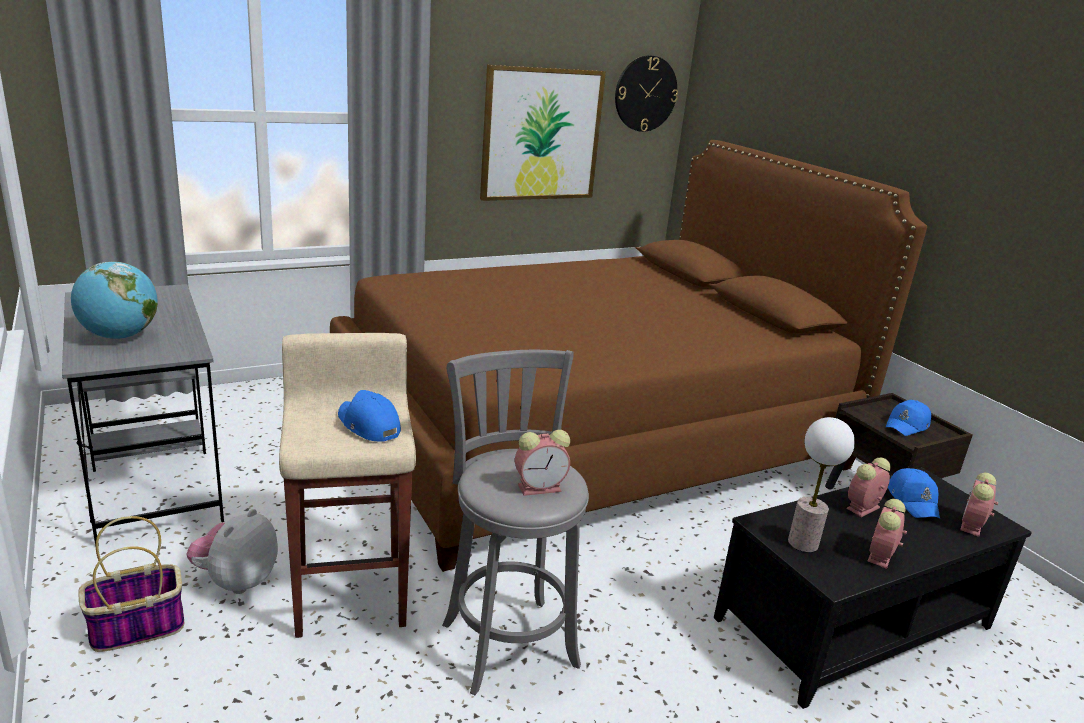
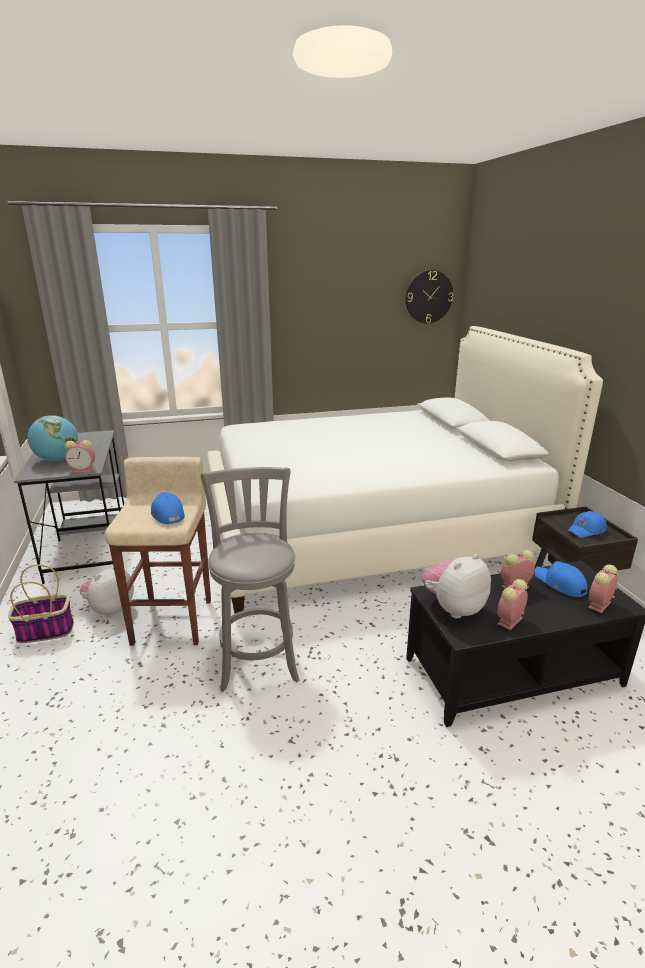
camera: 15 degrees right, 0 degrees up
brown bed [330,140,927,572] -> white bed [207,326,603,613]
picture [480,64,606,201] -> none
alarm clock [515,430,570,496] -> alarm clock moved to [65,440,95,473]
table lamp [788,417,855,552] -> plush toy [422,554,491,618]
blue cap [888,468,940,518] -> blue cap turned 135 degrees clockwise [535,561,588,597]

